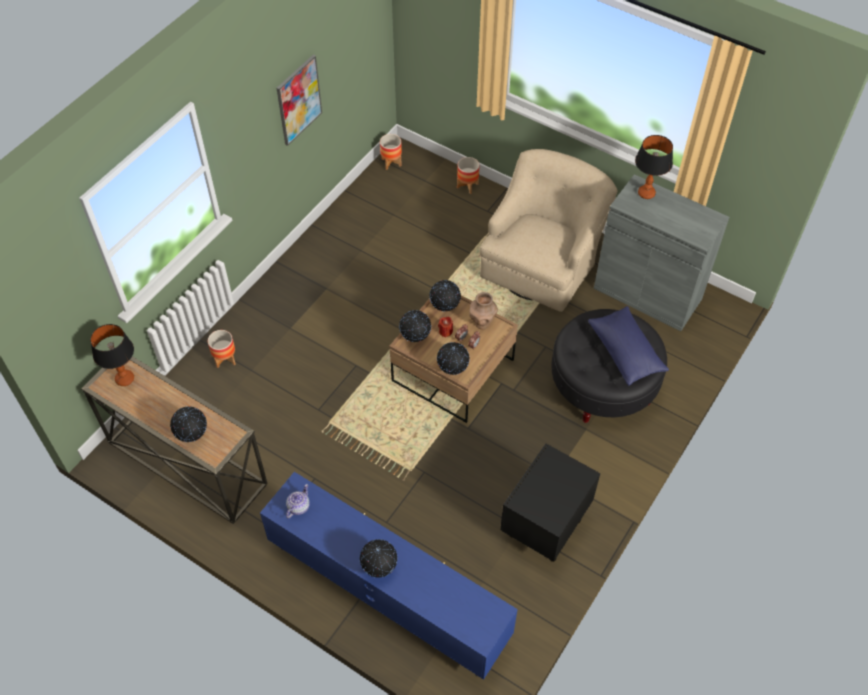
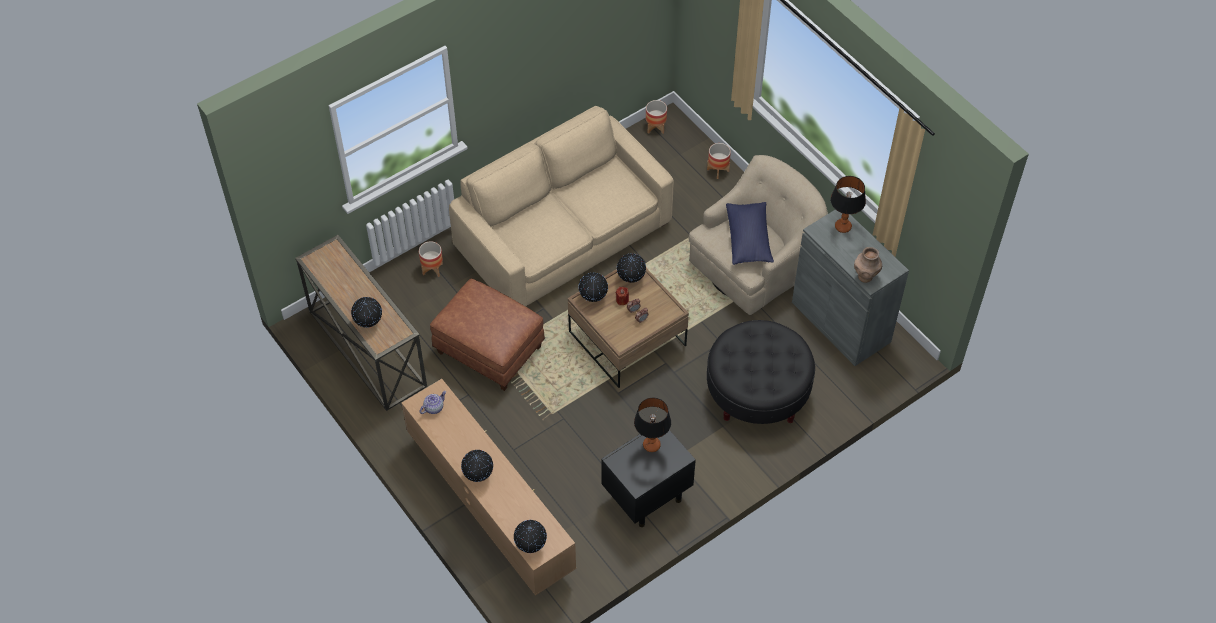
camera: 20 degrees right, 0 degrees up
table lamp [90,324,134,386] -> table lamp moved to [634,398,671,452]
blue tv stand [260,472,518,680] -> brown tv stand [402,379,576,596]
picture [277,55,322,146] -> none
globe [437,342,470,375] -> globe moved to [514,520,547,553]
brown vase [469,292,498,329] -> brown vase moved to [854,247,882,283]
blue pillow [588,306,669,386] -> blue pillow moved to [726,202,774,265]
none -> brown ottoman [430,278,545,391]
none -> beige sofa [449,106,674,307]

